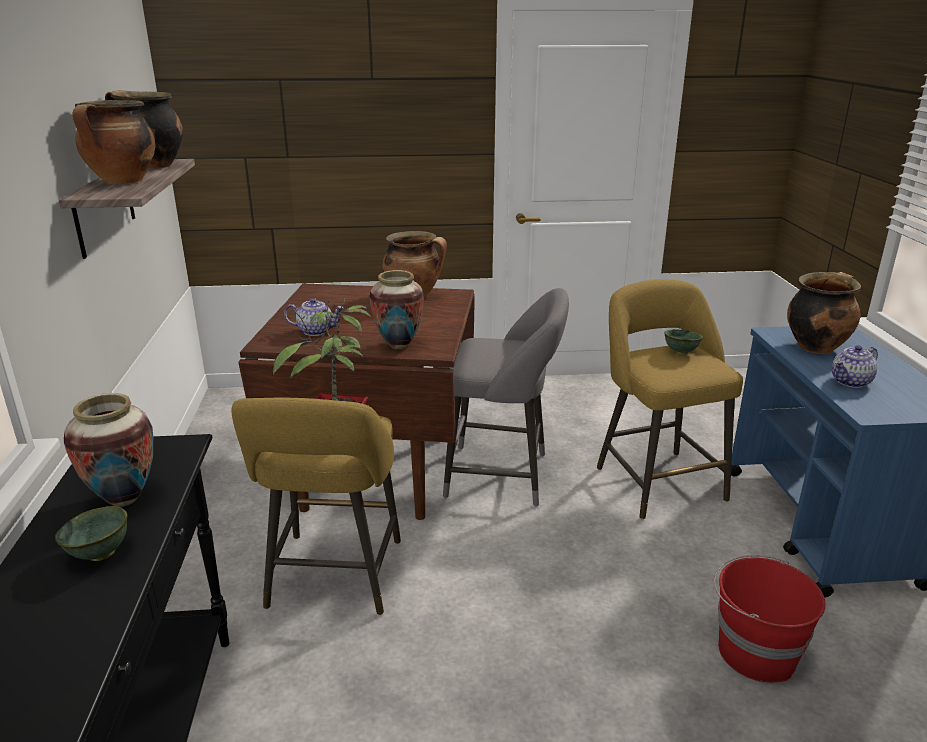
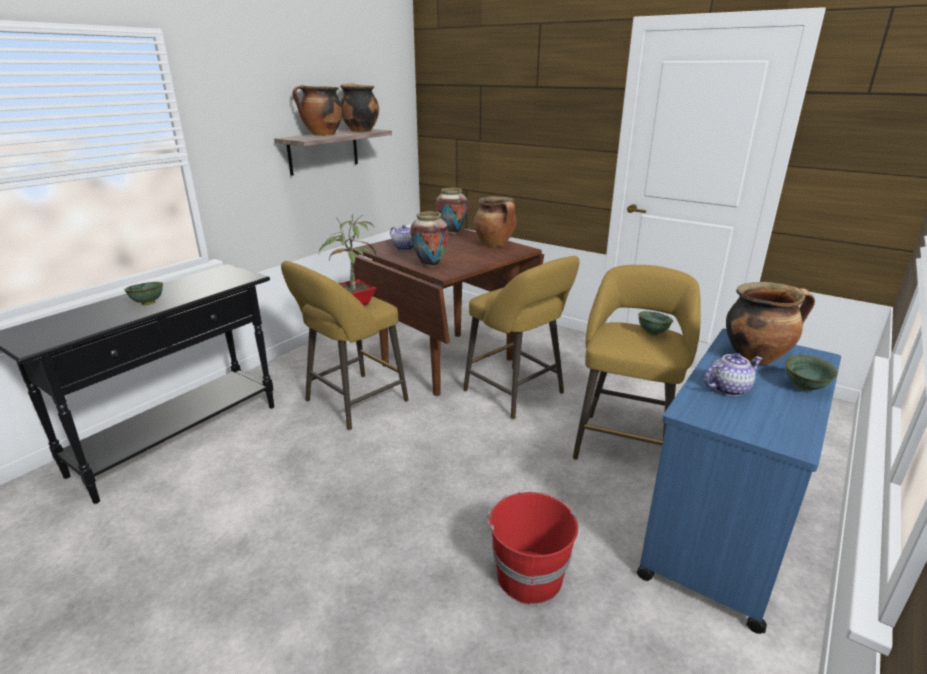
camera: 40 degrees right, 0 degrees up
vase [64,393,153,507] -> vase moved to [436,188,468,235]
grey stool [443,288,569,507] -> yellow stool [463,256,580,419]
teapot [832,345,878,388] -> teapot turned 150 degrees clockwise [704,353,763,396]
none -> green bowl [786,355,838,391]

